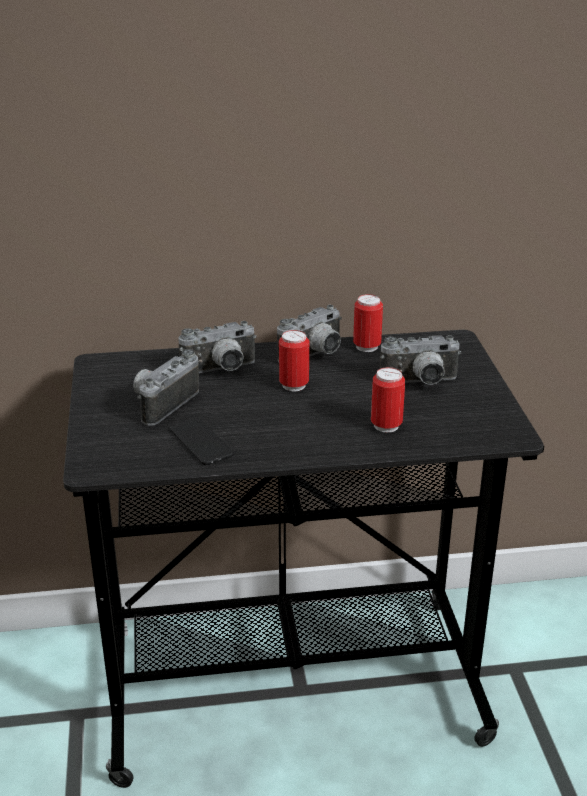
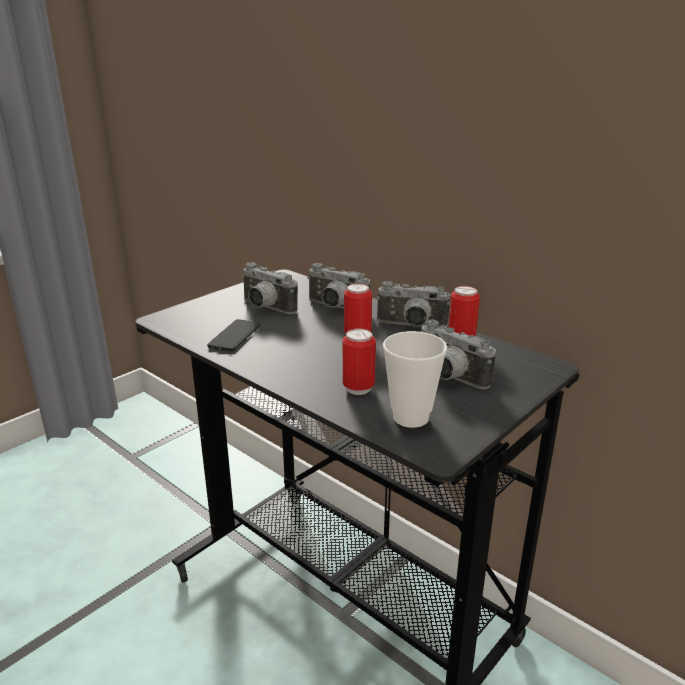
camera: 50 degrees right, 5 degrees down
camera [133,349,199,426] -> camera turned 135 degrees counterclockwise [241,262,298,314]
none -> cup [383,331,447,428]

